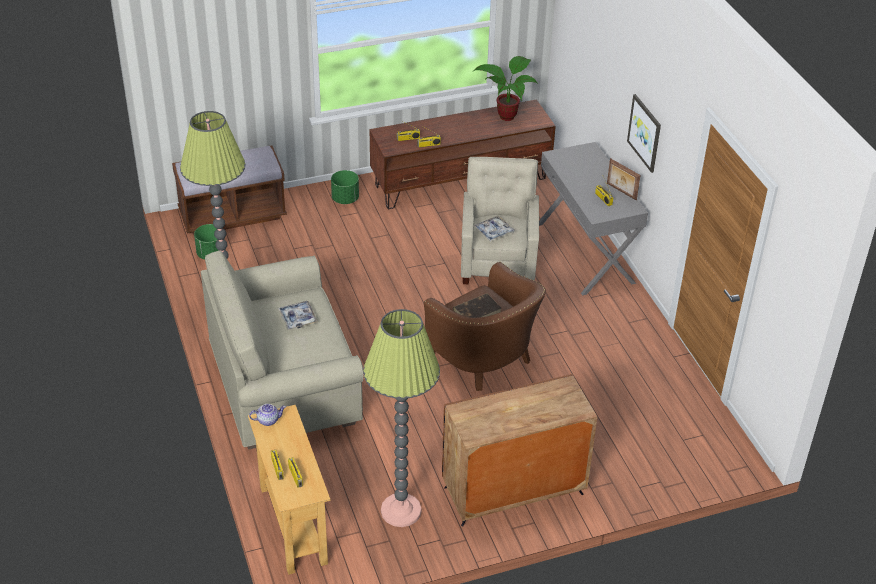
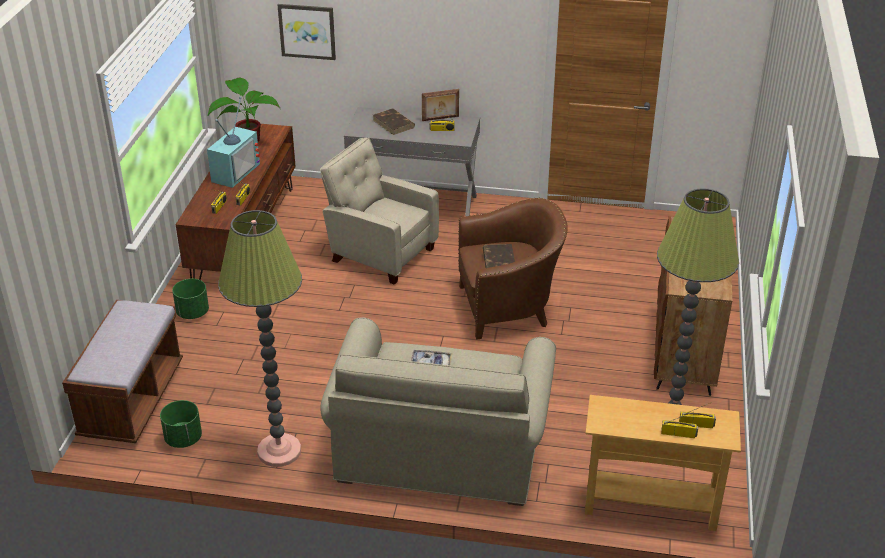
camera: 60 degrees left, 5 degrees down
teapot [249,404,286,426] -> none
tray [474,215,515,241] -> none
picture [627,94,661,173] -> picture moved to [278,4,336,60]
none -> television [207,96,260,188]
none -> brown book [373,108,415,135]

